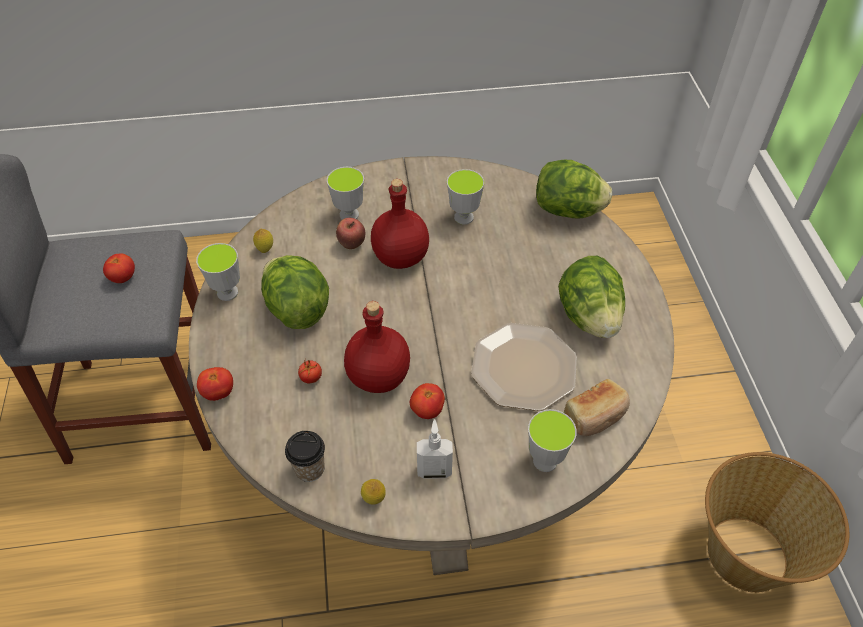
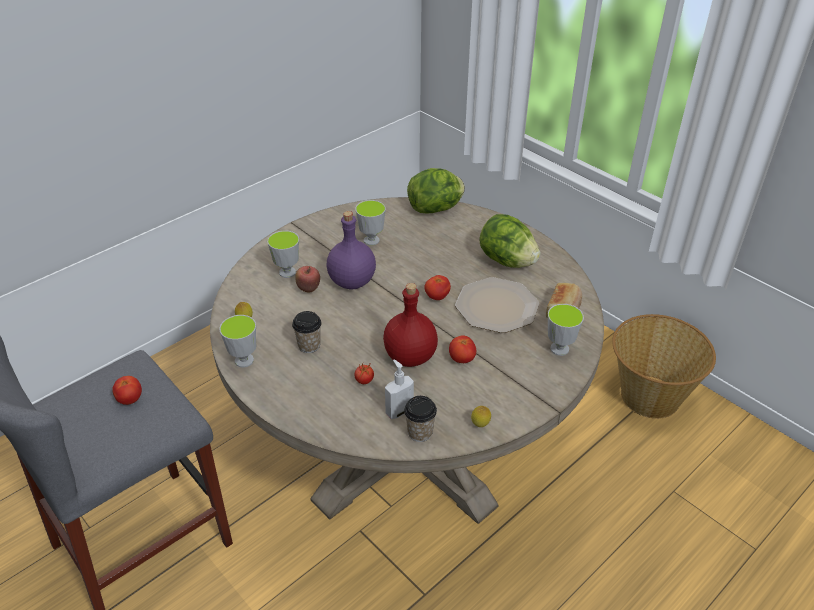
camera: 35 degrees left, 10 degrees down
tomato [197,367,233,401] -> tomato moved to [424,275,451,300]
lettuce [261,255,329,329] -> cup [292,311,321,353]
red bottle [371,179,429,269] -> purple bottle [327,211,376,290]
soap dispenser [417,419,453,479] -> soap dispenser moved to [385,360,414,419]

